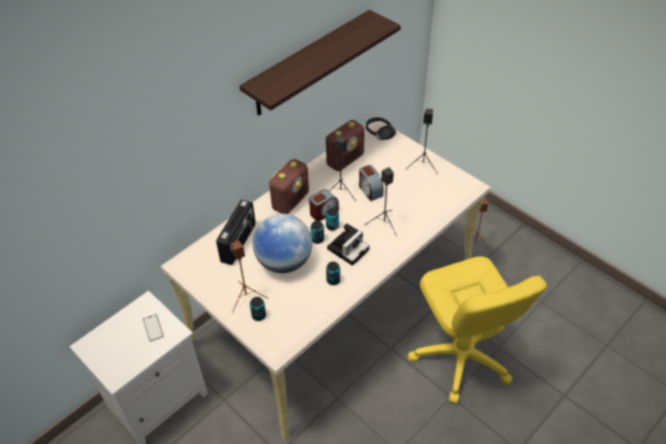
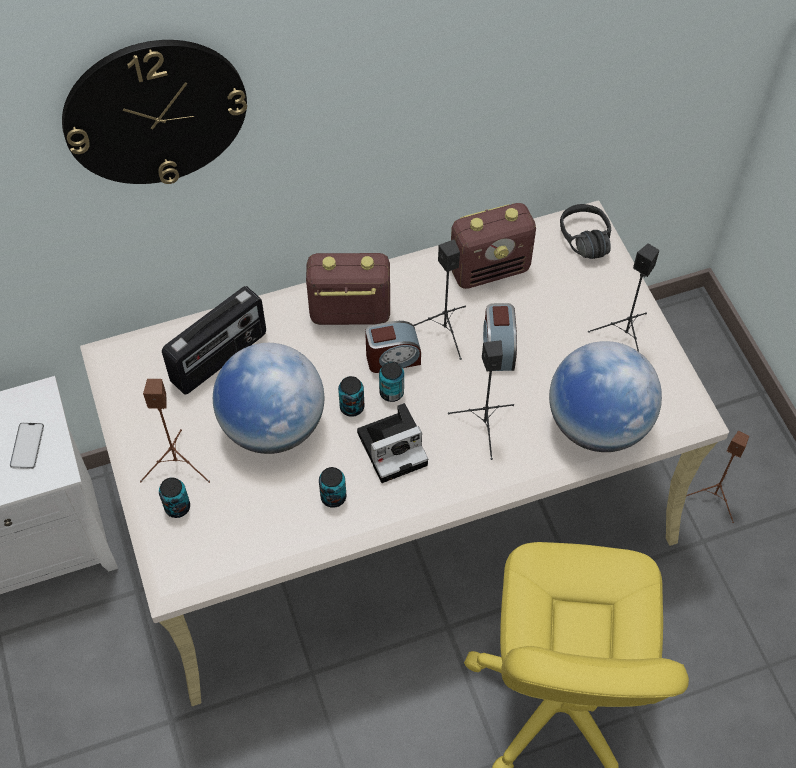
camera: 25 degrees right, 10 degrees up
shelf [240,10,401,116] -> none
radio [269,159,309,214] -> radio turned 150 degrees counterclockwise [306,253,390,325]
none -> wall clock [62,40,247,184]
none -> globe [549,341,662,452]

